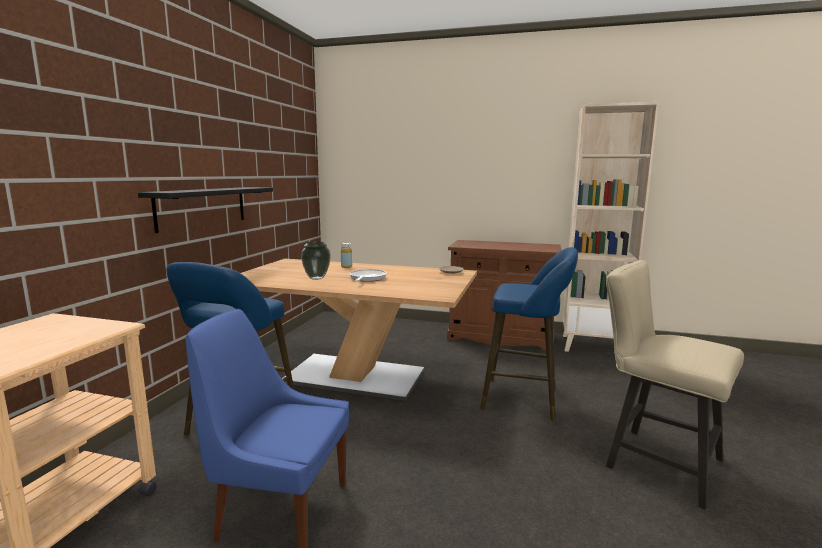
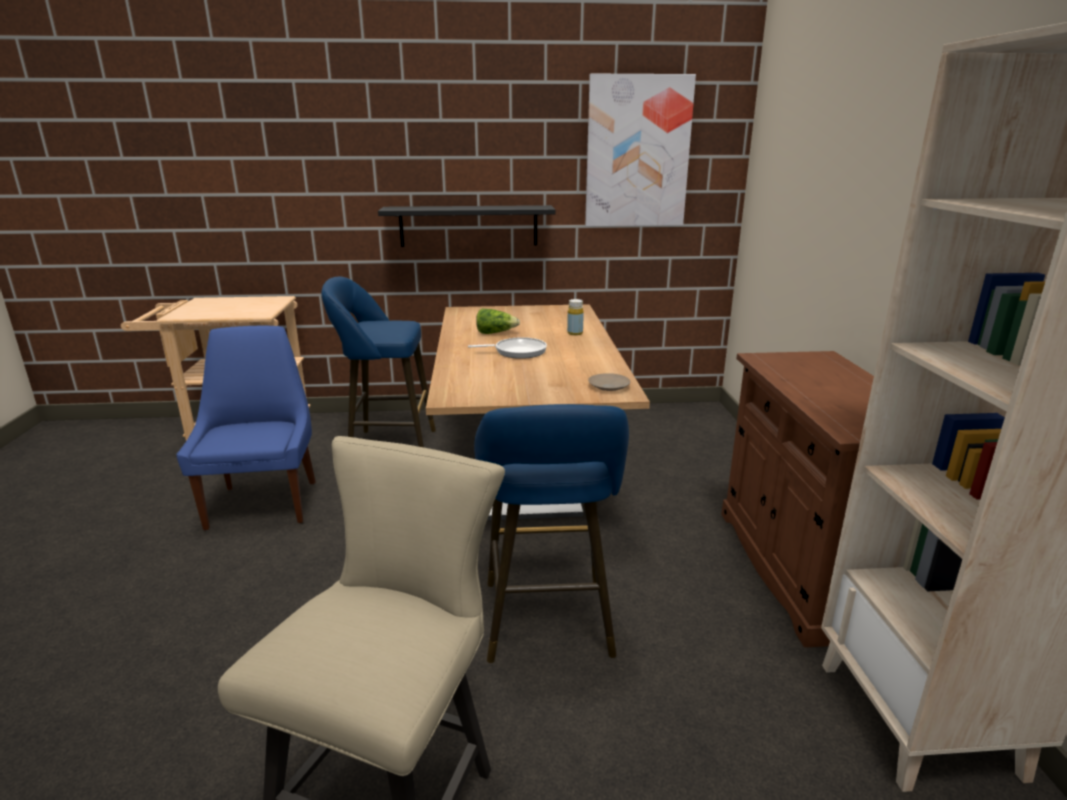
camera: 70 degrees right, 10 degrees up
vase [301,242,331,280] -> lettuce [476,309,520,334]
none -> picture [585,74,696,226]

